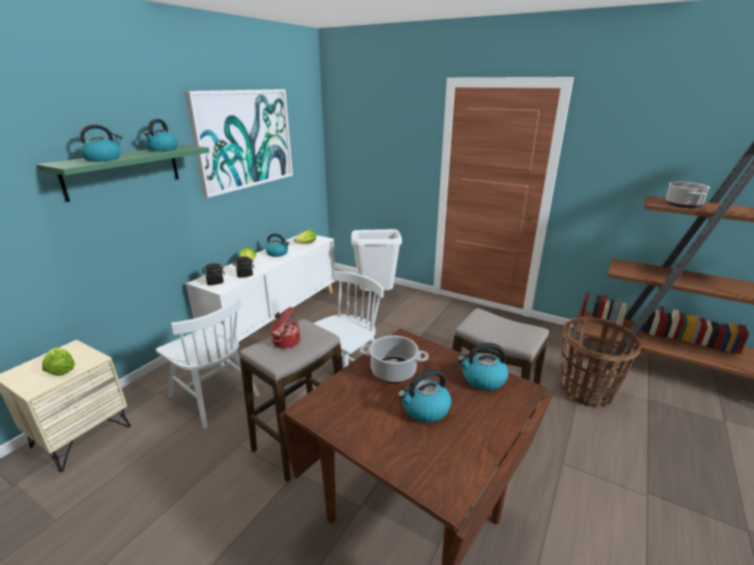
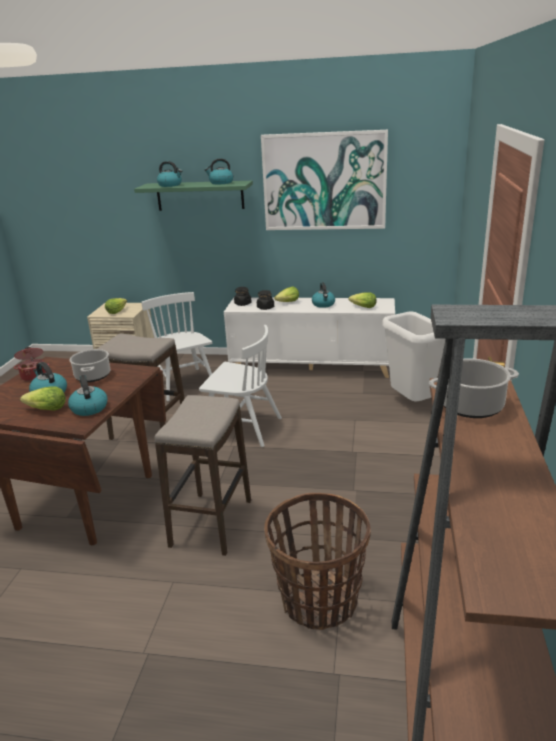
camera: 70 degrees right, 0 degrees up
white chair [156,296,260,428] -> white chair turned 135 degrees clockwise [141,292,212,401]
cooking pot [271,307,300,349] -> cooking pot moved to [14,347,49,381]
none -> lettuce [20,386,66,410]

